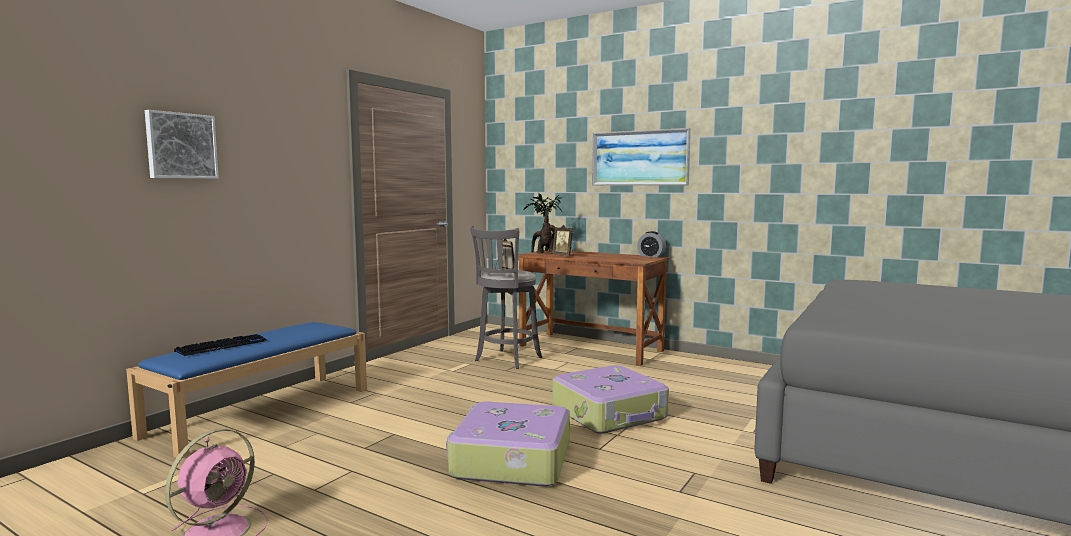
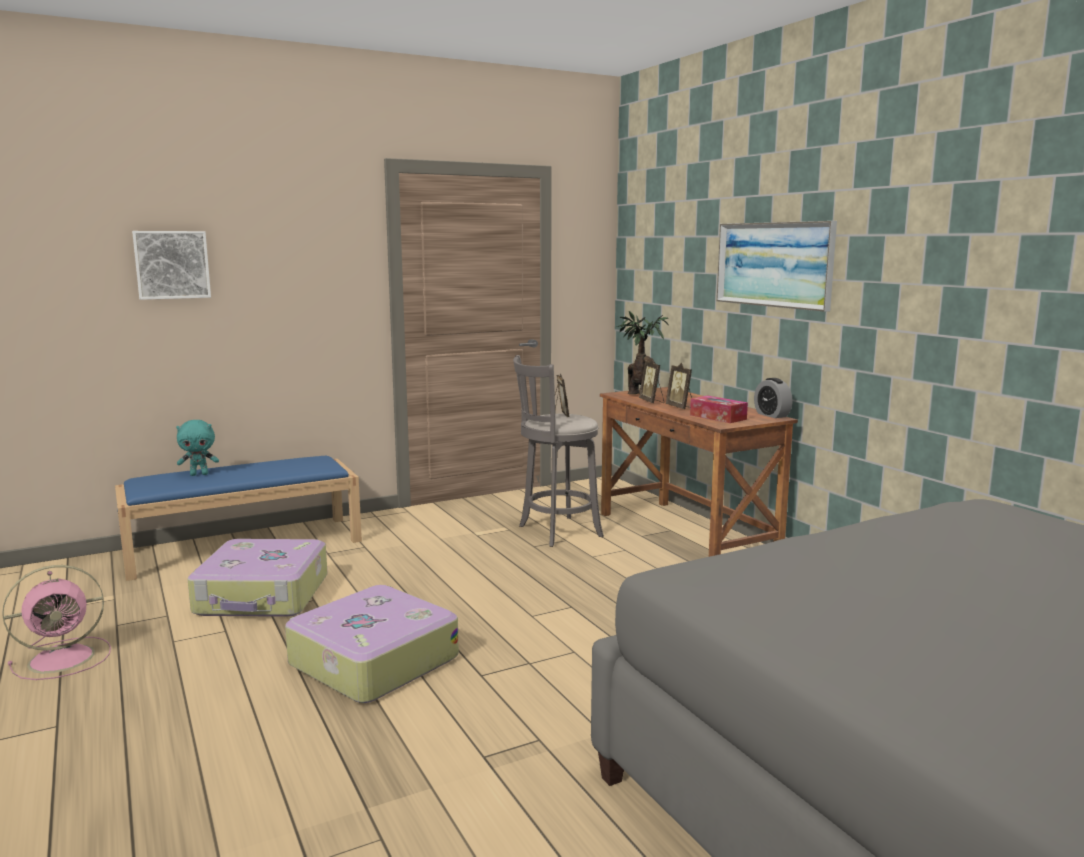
camera: 30 degrees right, 5 degrees up
keyboard [174,334,267,356] -> turquoise plush toy [176,420,219,476]
suitcase [552,365,669,434] -> suitcase moved to [187,539,327,617]
none -> picture frame [666,363,692,409]
none -> tissue box [690,395,748,423]

